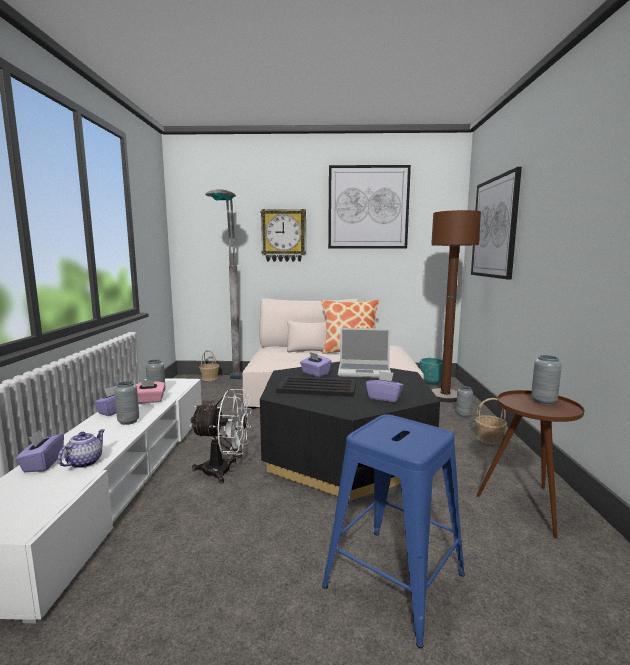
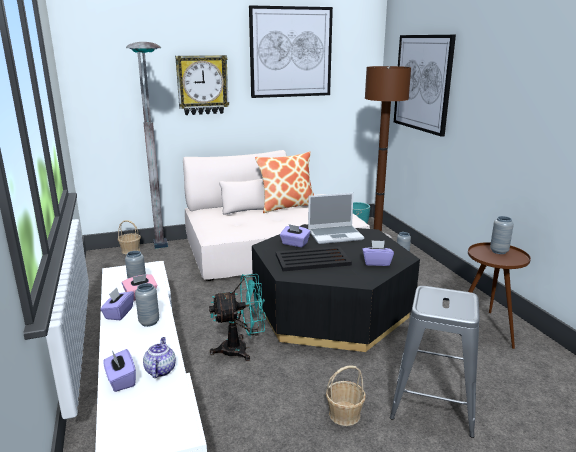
camera: 20 degrees left, 10 degrees up
white fan [189,389,252,484] -> turquoise fan [209,274,266,361]
blue stool [322,414,465,648] -> grey stool [390,286,480,438]
basket [475,398,507,445] -> basket moved to [326,365,366,426]

